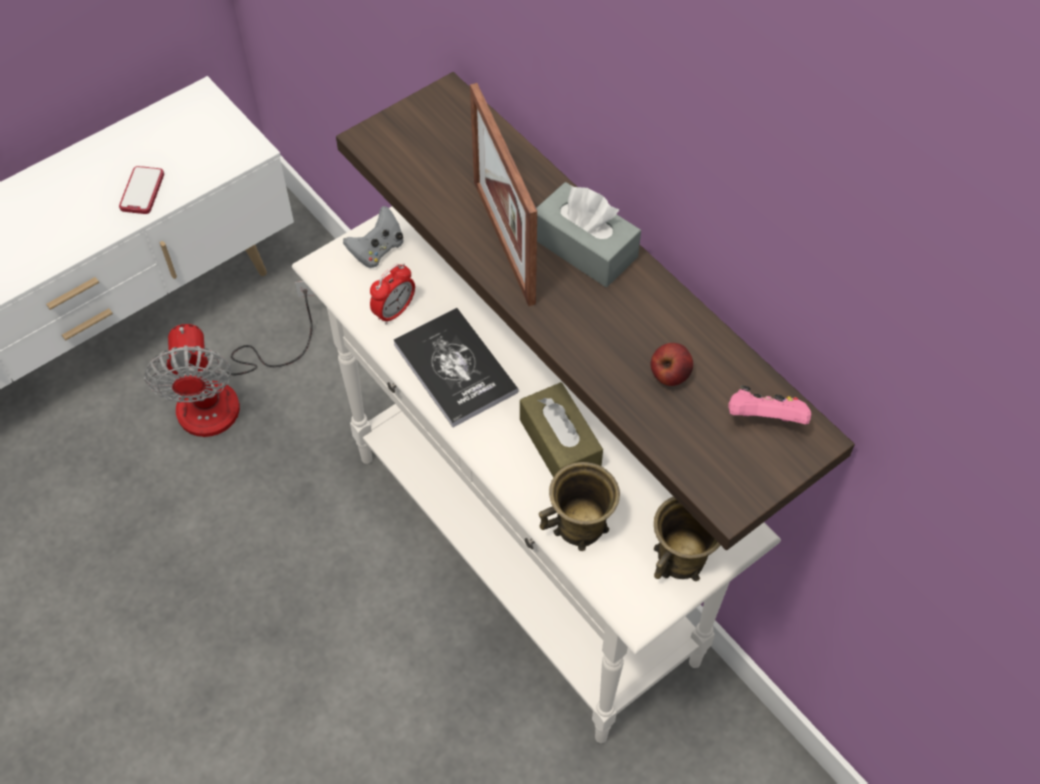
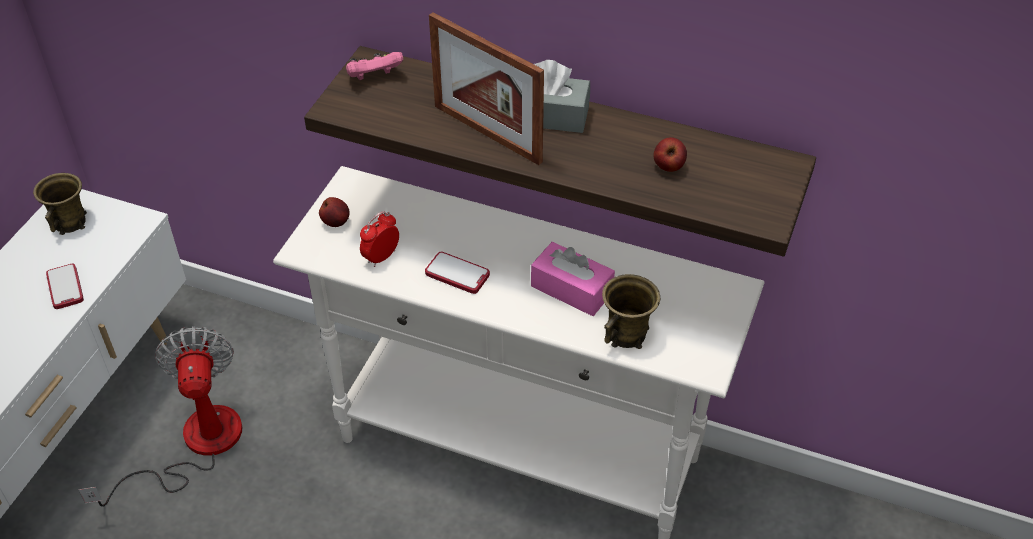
camera: 30 degrees left, 10 degrees down
fan [144,281,314,437] -> fan turned 150 degrees counterclockwise [79,326,242,507]
grey game controller [343,206,403,268] -> apple [319,197,350,227]
alarm clock [370,263,415,325] -> alarm clock turned 150 degrees counterclockwise [360,211,399,267]
book [393,308,519,427] -> phone [425,252,490,294]
brown tissue box [520,382,603,478] -> pink tissue box [531,242,615,316]
brown mug [654,497,720,581] -> brown mug moved to [33,173,87,235]
pink game controller [728,386,811,425] -> pink game controller moved to [346,52,403,80]

